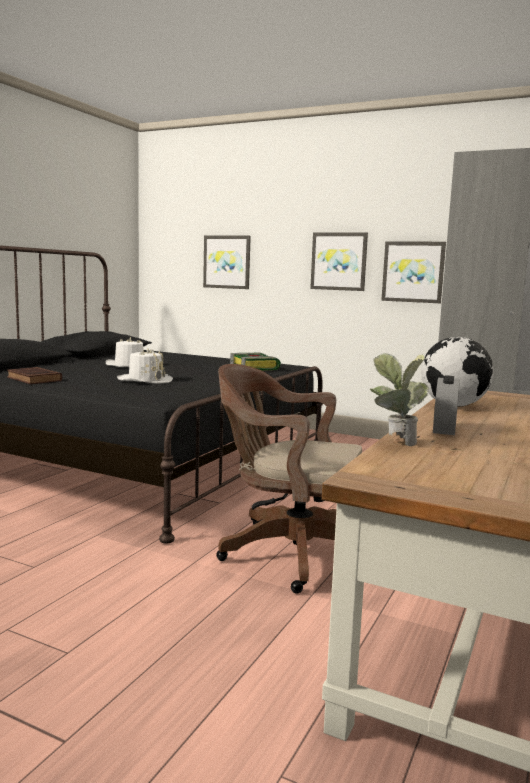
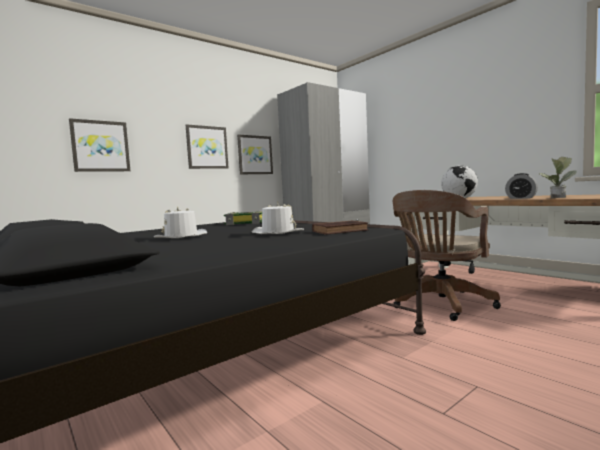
camera: 65 degrees left, 5 degrees down
brown book [7,367,62,384] -> brown book moved to [312,220,369,235]

